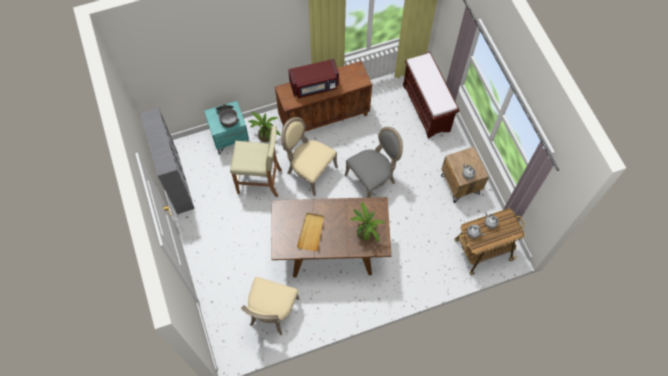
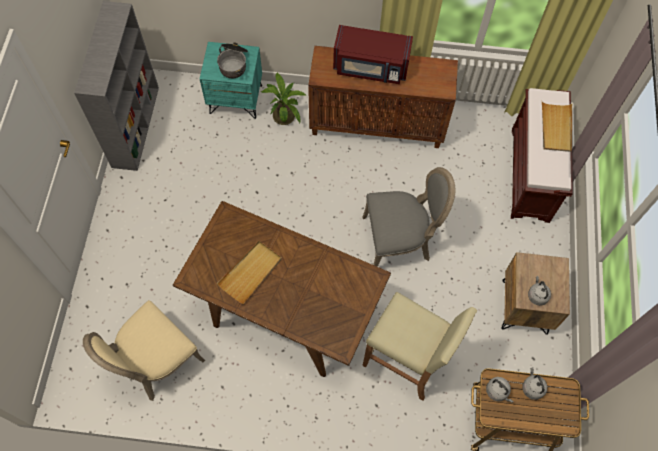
camera: 25 degrees right, 0 degrees up
beige stool [230,125,282,197] -> beige stool moved to [362,292,477,401]
beige chair [281,117,338,196] -> none
potted plant [351,201,385,243] -> none
none -> beige tray [542,102,572,152]

